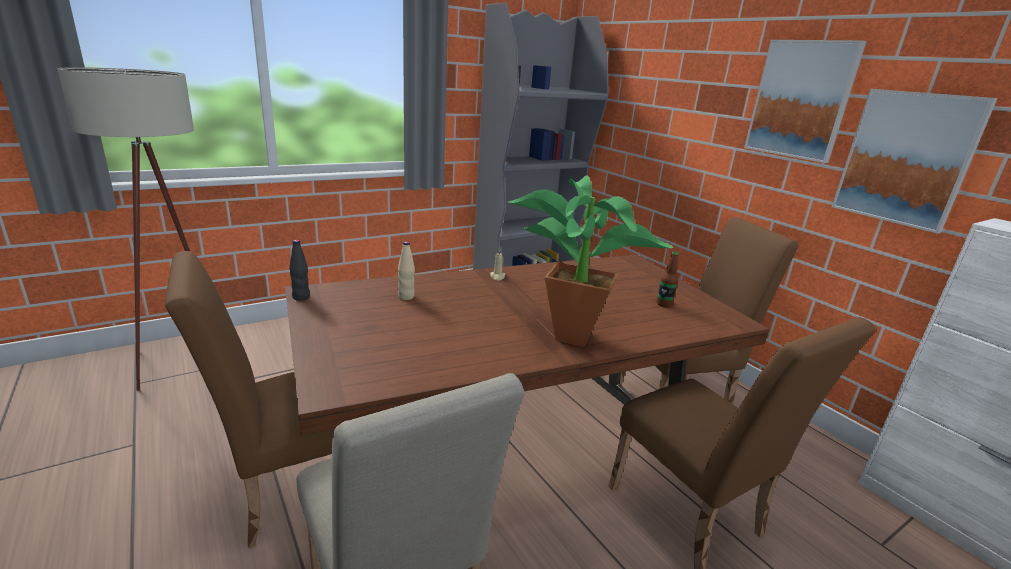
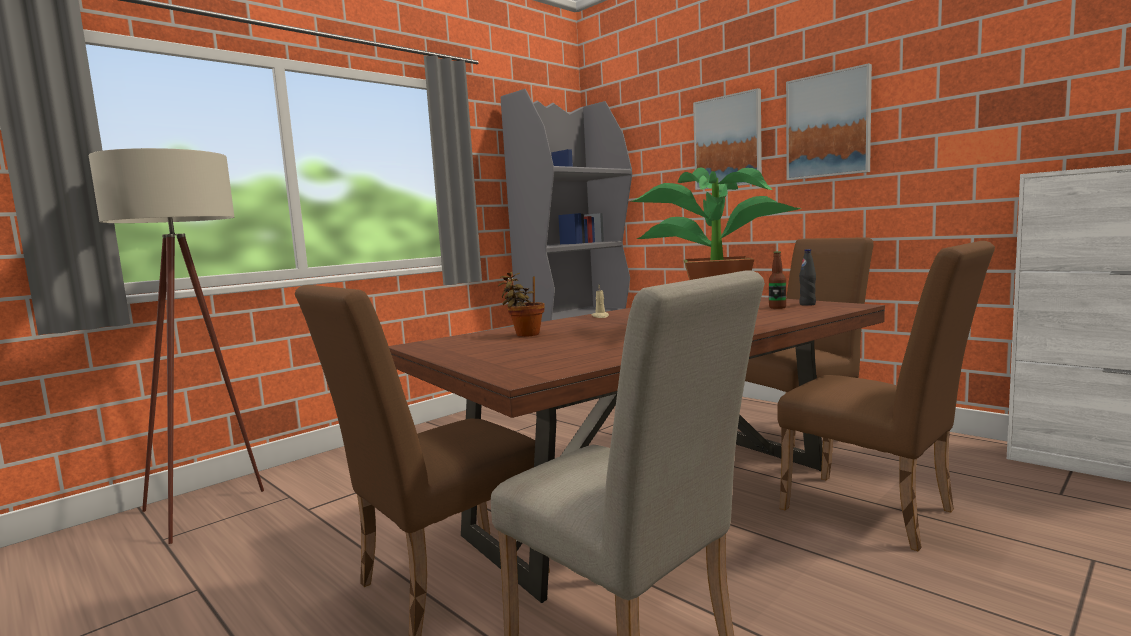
camera: 10 degrees left, 15 degrees down
black bottle [289,240,310,301] -> black bottle moved to [799,249,816,306]
beige bottle [398,241,415,300] -> potted plant [498,272,545,337]
picture [832,89,998,234] -> picture moved to [693,88,762,190]

